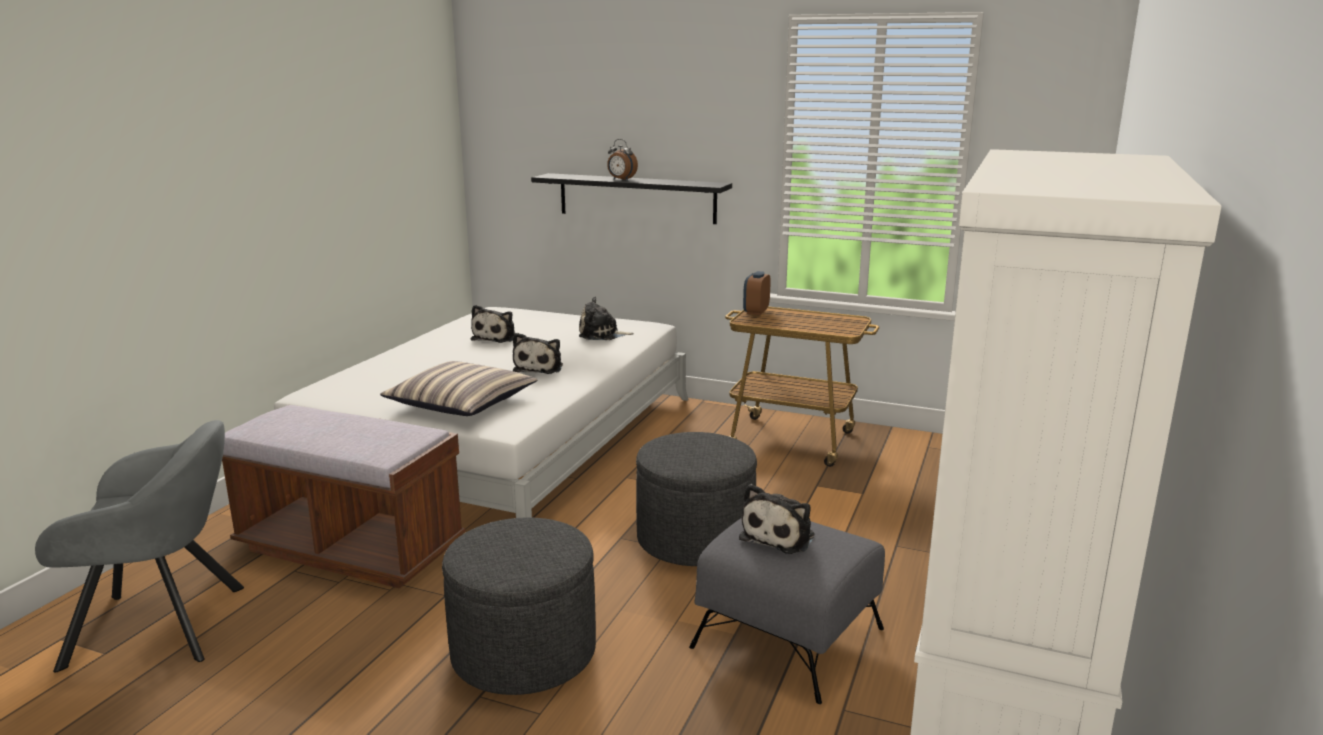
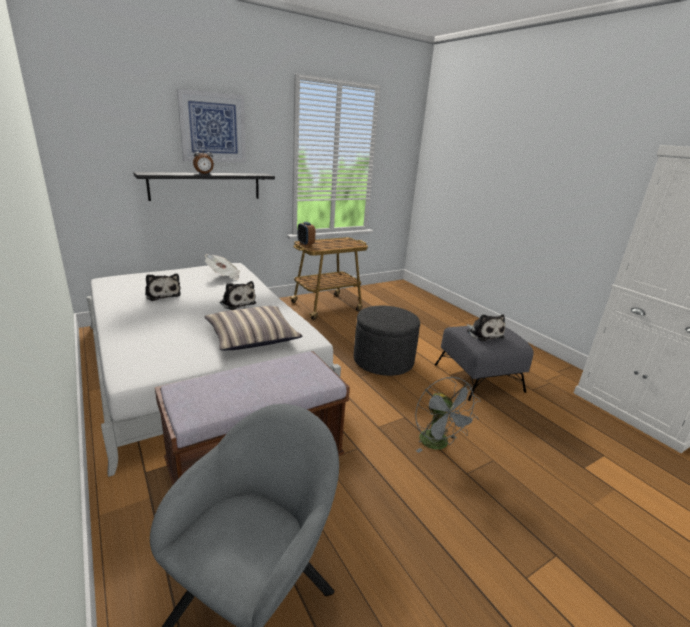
camera: 55 degrees left, 5 degrees up
grey ottoman [442,518,596,695] -> grey fan [415,377,481,453]
plush toy [579,297,634,340] -> newspaper [205,254,240,280]
none -> picture [177,89,246,163]

